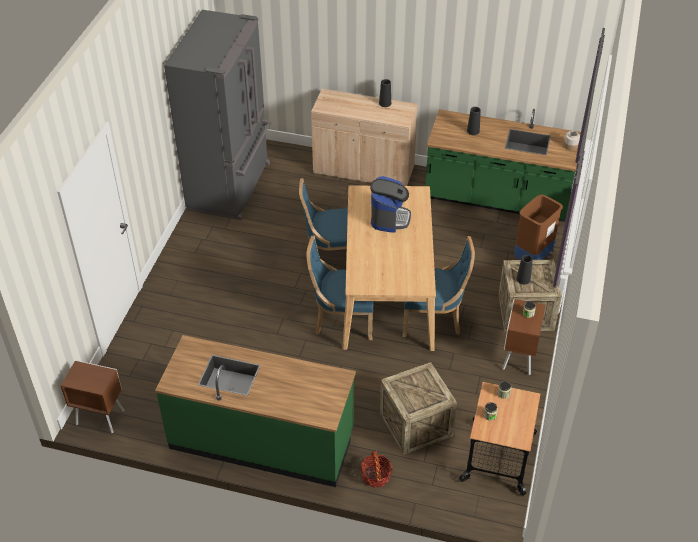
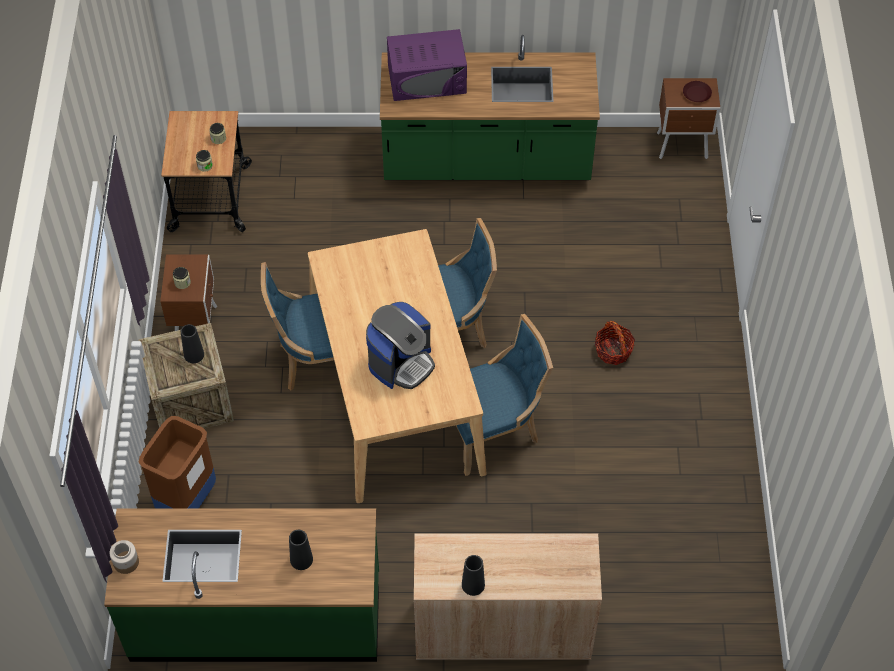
camera: 165 degrees right, 10 degrees up
grey fridge [164,10,271,220] -> none
basket [360,451,393,488] -> basket moved to [595,321,635,365]
coffee machine [370,176,411,233] -> coffee machine turned 135 degrees counterclockwise [366,302,435,389]
crate [380,362,457,455] -> none
none -> purple microwave [387,29,467,101]
none -> brown plate [683,81,712,102]

